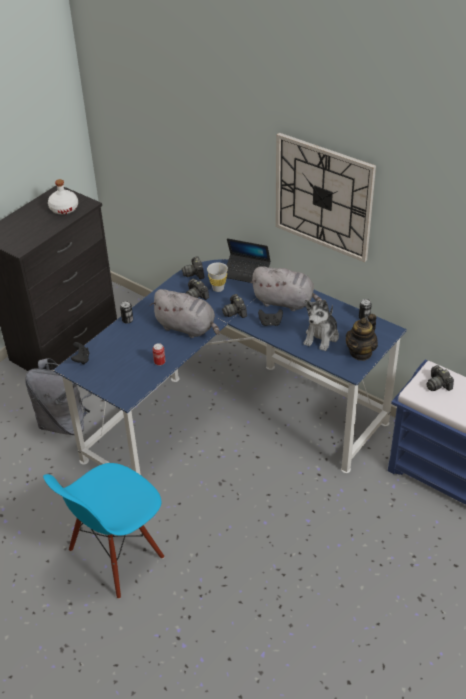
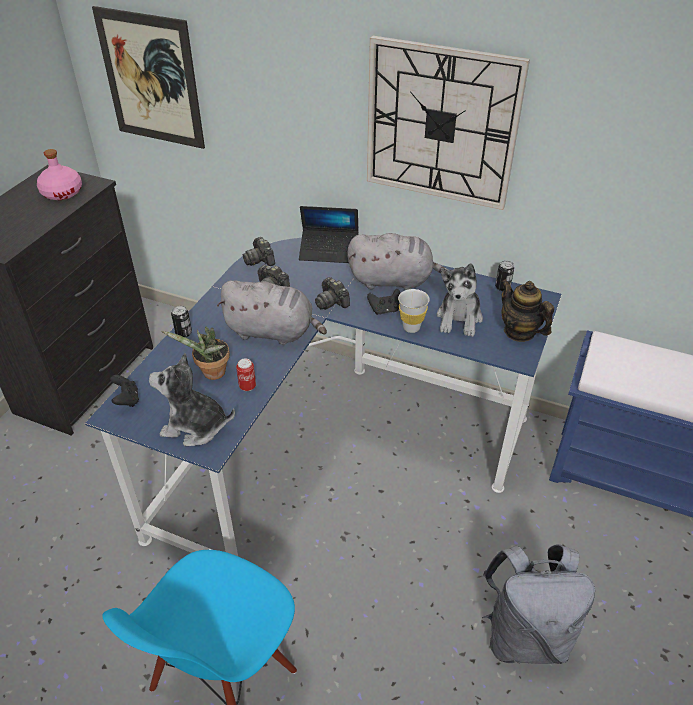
camera: 15 degrees left, 0 degrees up
grey backpack [25,358,92,435] -> grey backpack moved to [482,544,595,664]
white bottle [48,179,78,214] -> pink bottle [37,149,82,200]
white cup [207,263,228,292] -> white cup moved to [398,289,430,333]
teapot [346,314,378,361] -> teapot turned 120 degrees clockwise [501,279,554,342]
camera [426,365,454,391] -> none
none -> picture [92,6,205,149]
none -> plush toy [149,353,235,446]
none -> potted plant [161,327,230,380]

